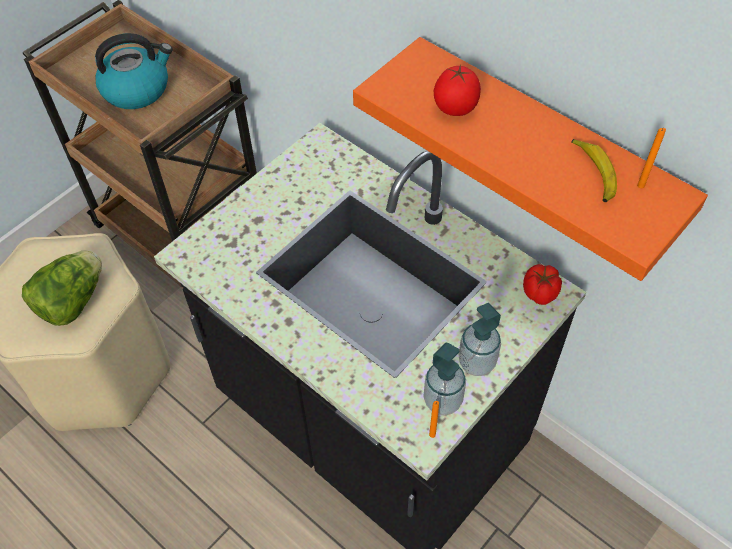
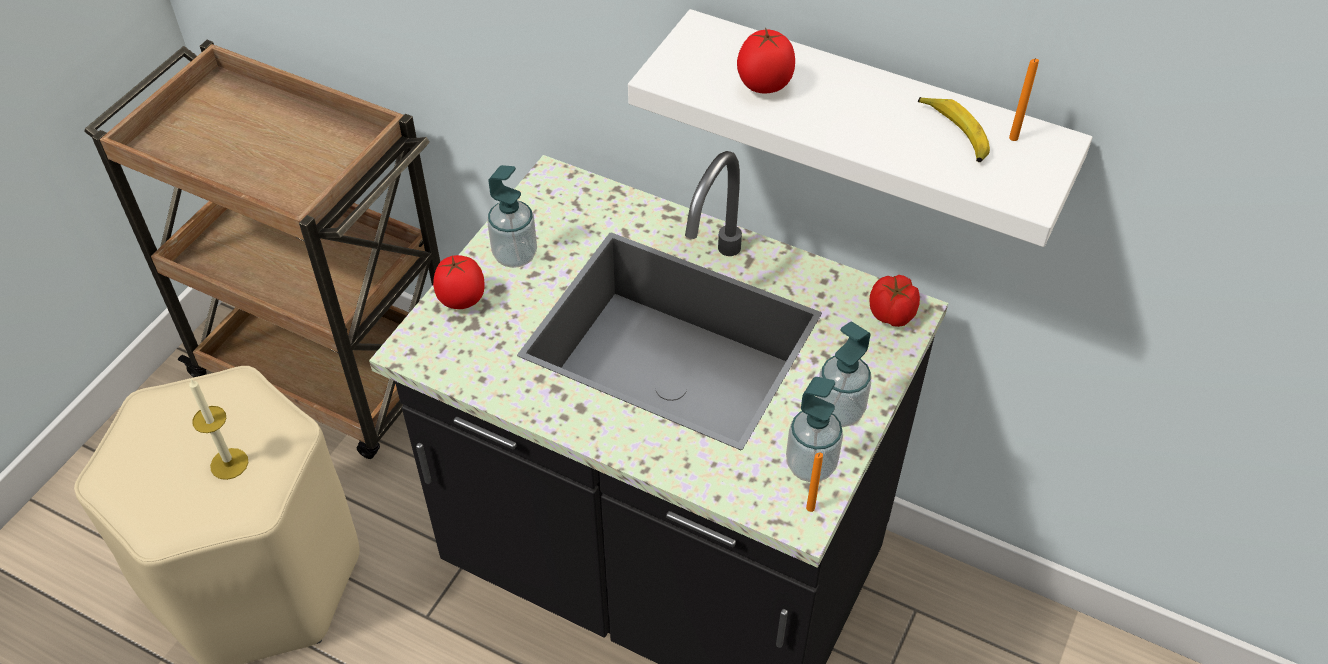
camera: 15 degrees left, 5 degrees down
lettuce [22,251,102,326] -> candle [189,379,248,480]
kettle [95,33,173,109] -> none
orange shelf [353,37,708,281] -> white shelf [628,9,1092,247]
none -> tomato [433,255,485,309]
none -> soap dispenser [487,165,537,268]

